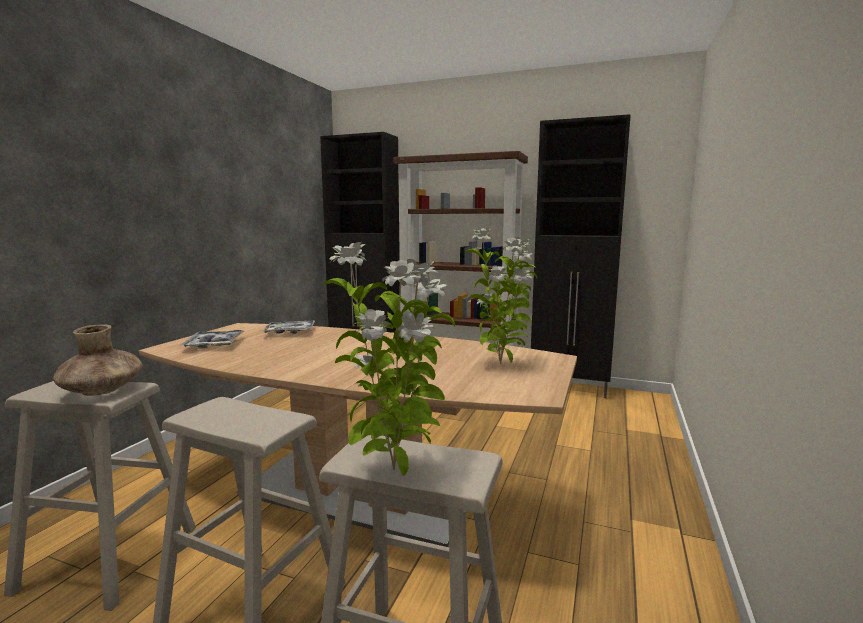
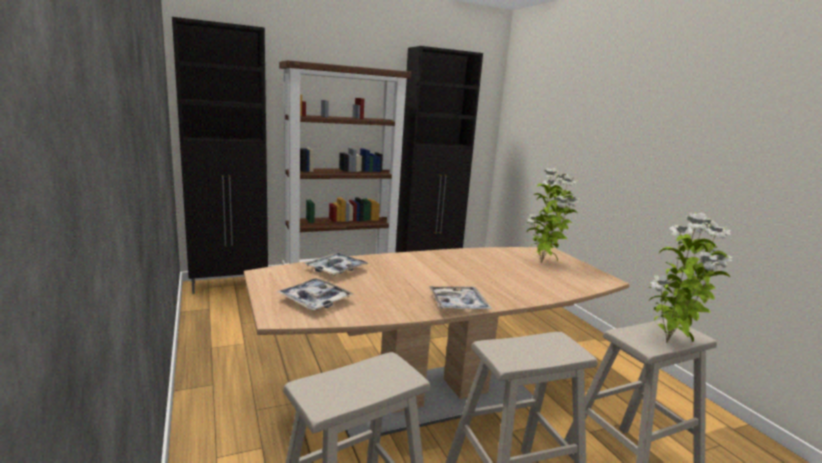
camera: 45 degrees left, 5 degrees up
brown vase [53,325,143,396] -> none
none -> tray [429,286,492,309]

